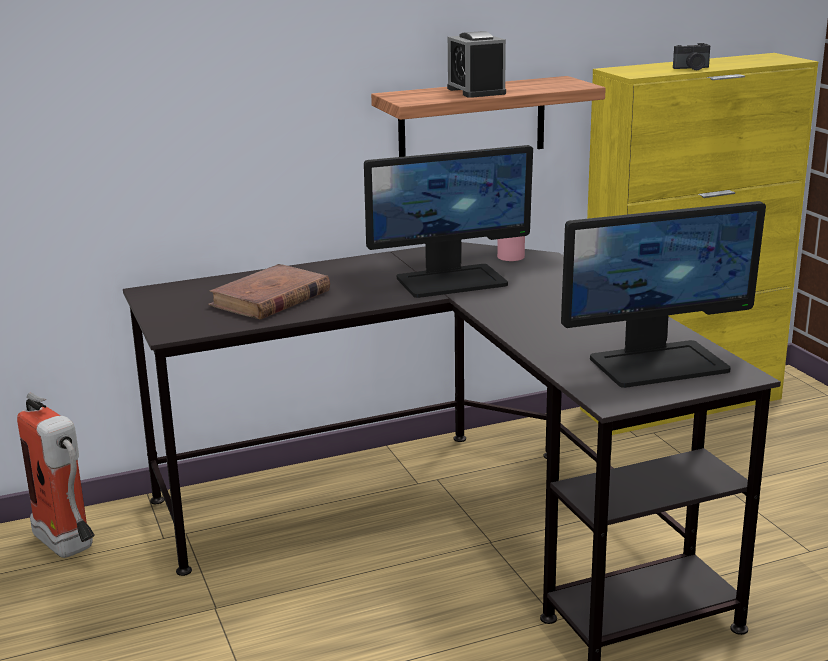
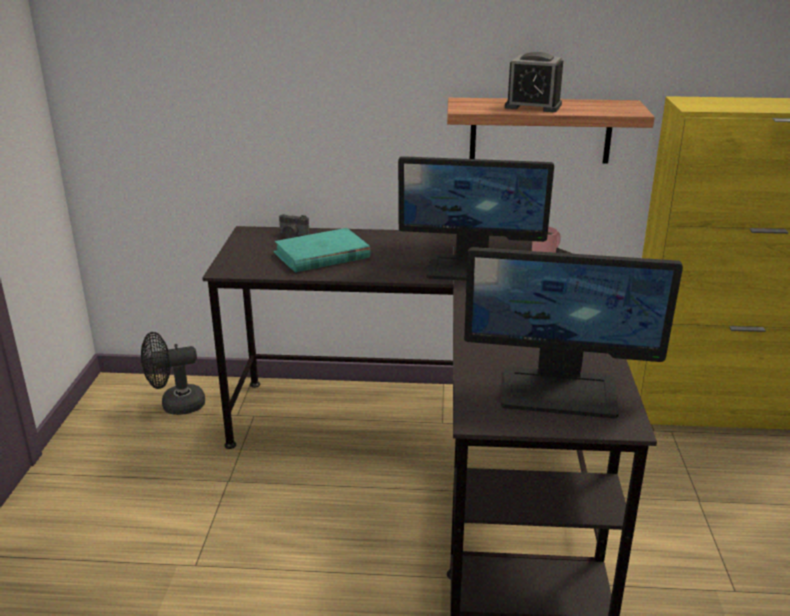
camera: 25 degrees right, 5 degrees up
fire extinguisher [17,392,95,558] -> black fan [141,332,205,415]
brown book [208,264,330,320] -> turquoise book [274,228,371,272]
alarm clock [447,31,506,98] -> alarm clock turned 75 degrees counterclockwise [505,52,563,112]
camera [673,43,710,70] -> camera moved to [279,214,310,239]

